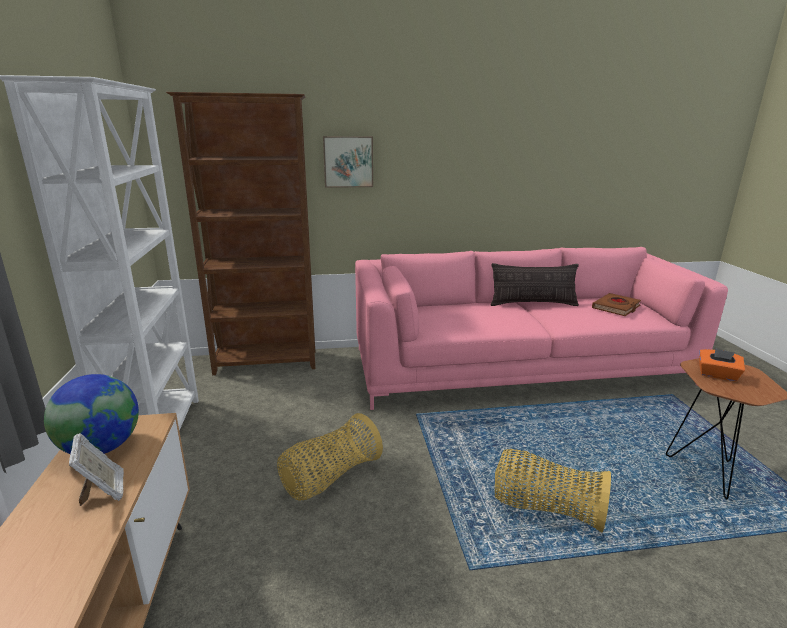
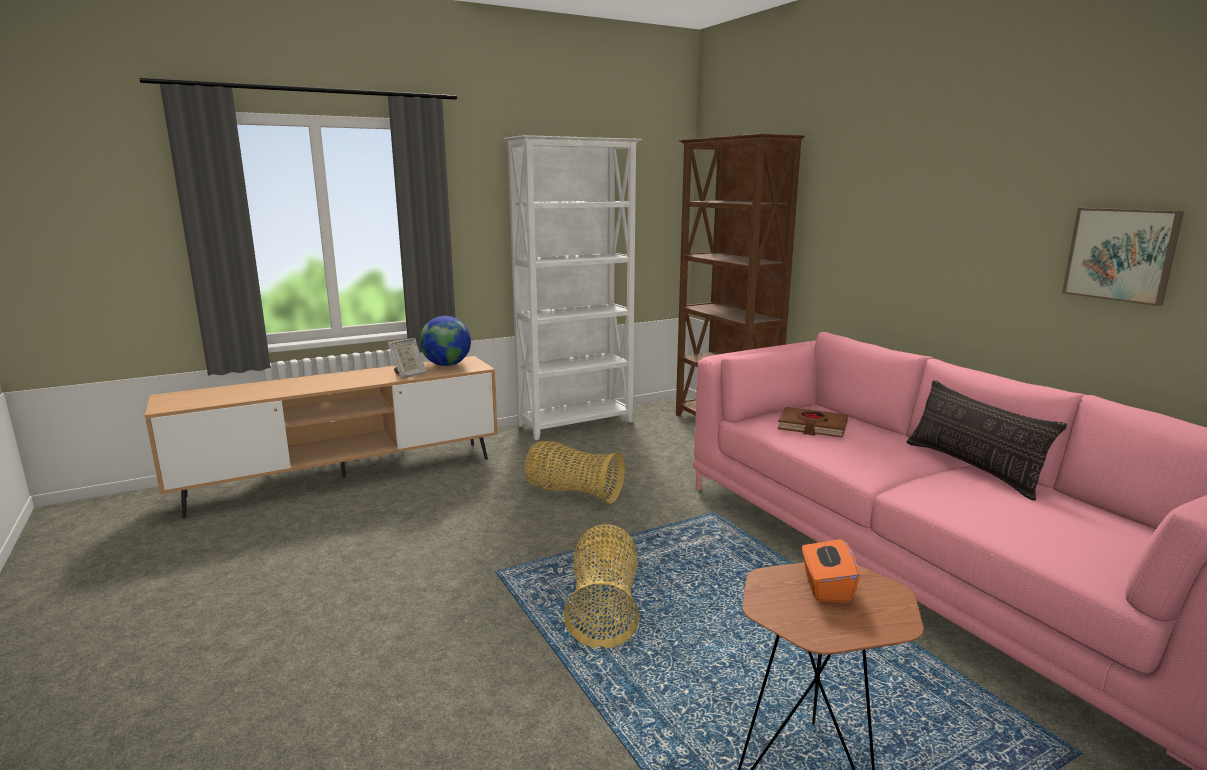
camera: 70 degrees right, 5 degrees down
picture [323,136,373,188] -> picture moved to [1062,208,1184,306]
brown book [592,293,641,316] -> brown book moved to [778,407,848,438]

